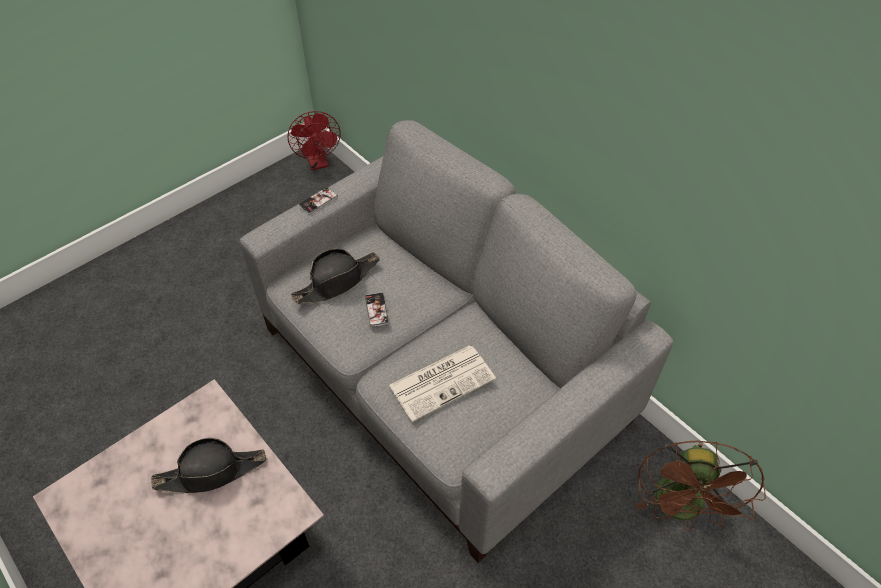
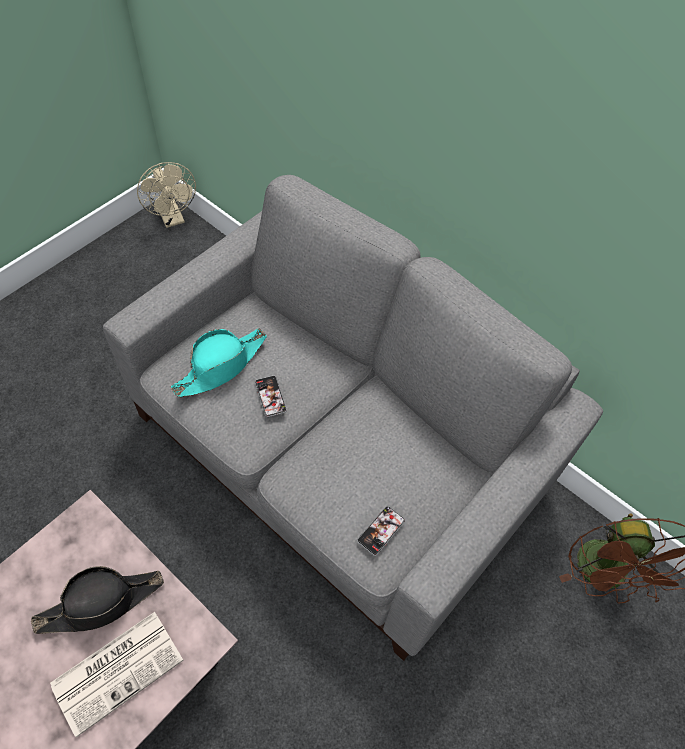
camera: 10 degrees left, 5 degrees up
red fan [287,111,341,170] -> beige fan [137,162,196,228]
black hat [291,248,380,304] -> turquoise hat [171,328,267,397]
phone [299,187,338,214] -> phone moved to [357,506,405,556]
newspaper [389,345,496,422] -> newspaper moved to [50,612,184,738]

